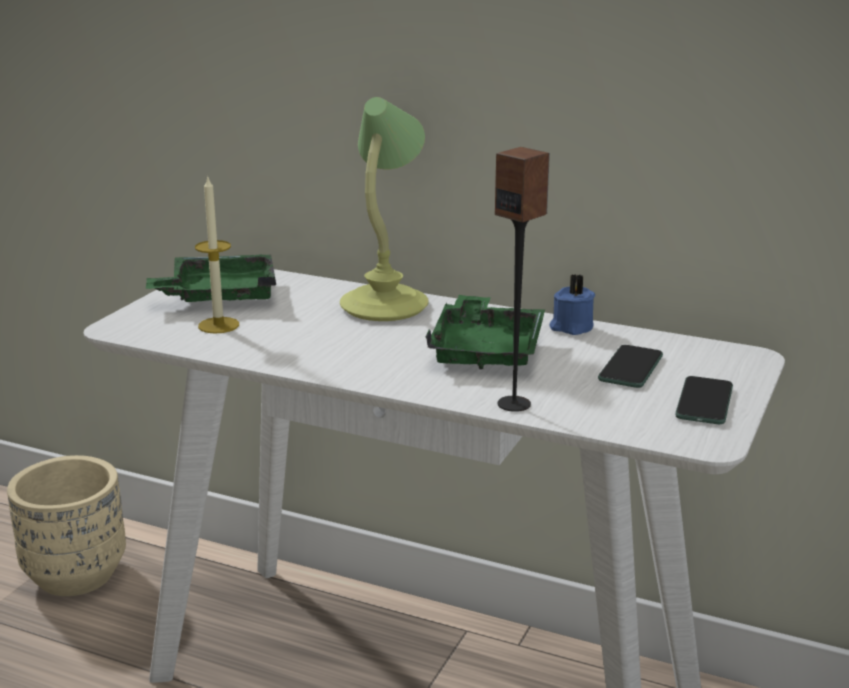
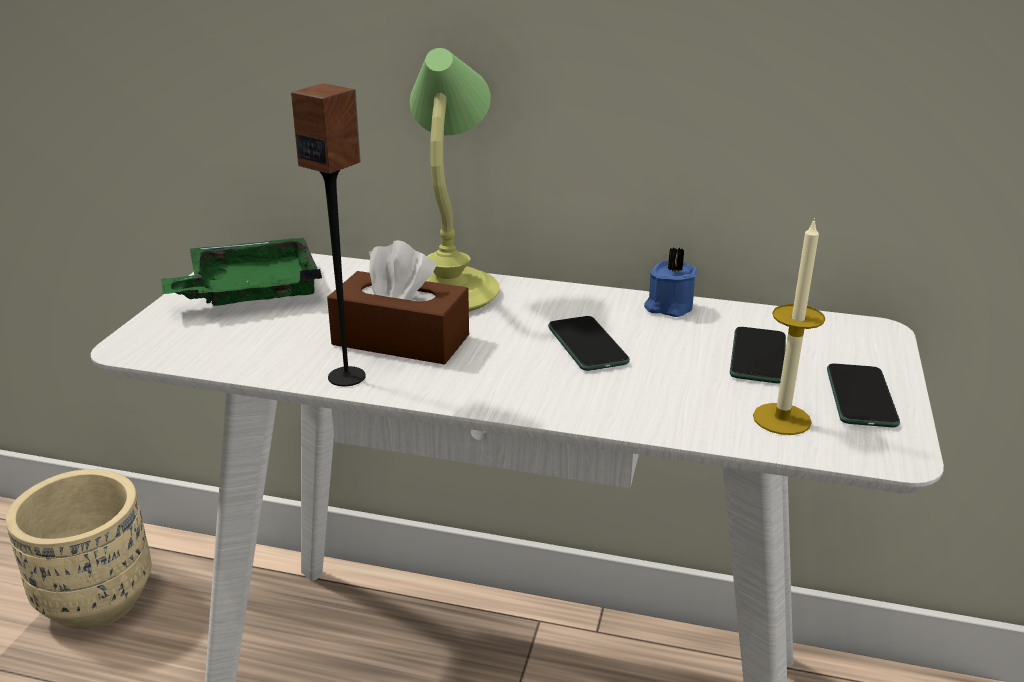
camera: 10 degrees left, 5 degrees up
candle [195,175,239,334] -> candle moved to [753,218,825,435]
green tray [426,295,545,370] -> phone [548,316,630,371]
speaker [495,147,550,412] -> speaker moved to [291,83,366,386]
none -> brown tissue box [327,240,469,365]

